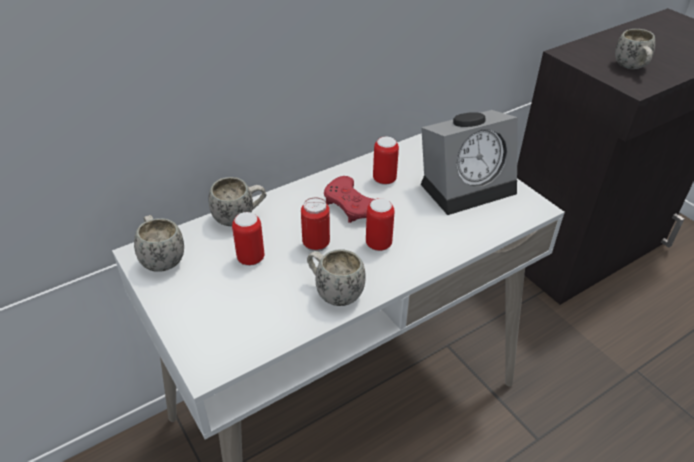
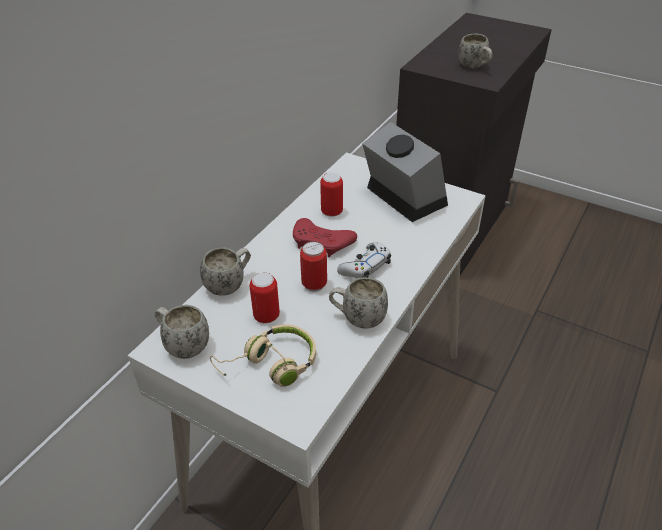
camera: 25 degrees left, 0 degrees up
can [366,198,395,251] -> white game controller [337,242,391,278]
alarm clock [421,110,518,215] -> alarm clock turned 75 degrees counterclockwise [362,122,448,222]
none -> beige headphones [210,325,316,387]

